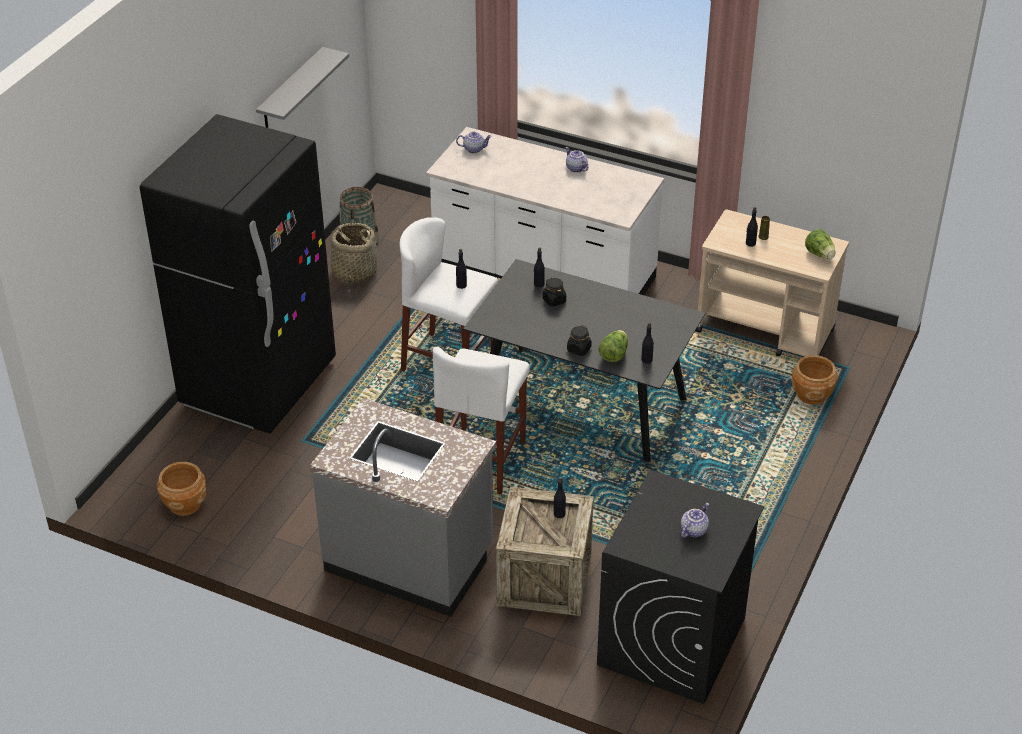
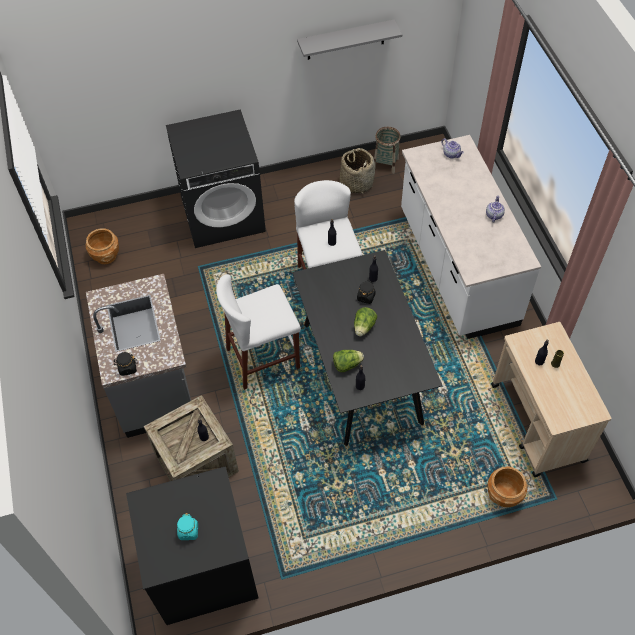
camera: 50 degrees right, 15 degrees up
black fridge [140,114,336,434] -> black washing machine [166,109,266,248]
black jar [567,325,592,356] -> black jar moved to [113,352,138,376]
teapot [681,503,709,538] -> turquoise jar [177,513,198,540]
lettuce [805,229,835,259] -> lettuce moved to [354,307,377,336]

